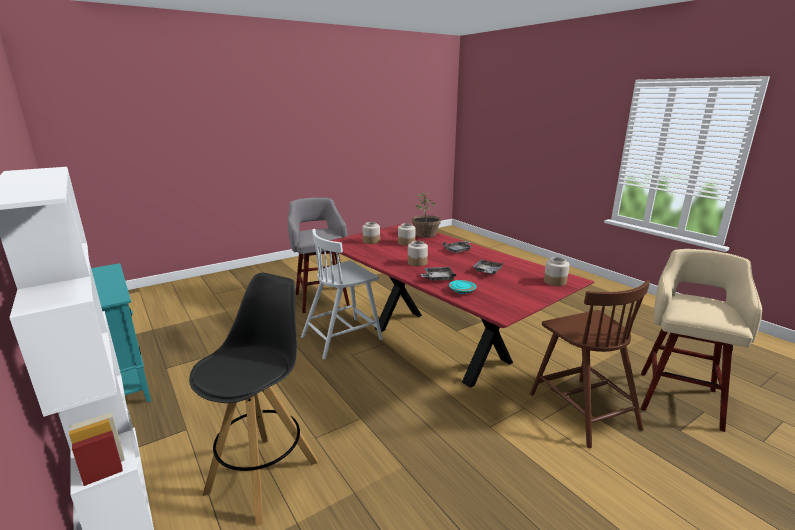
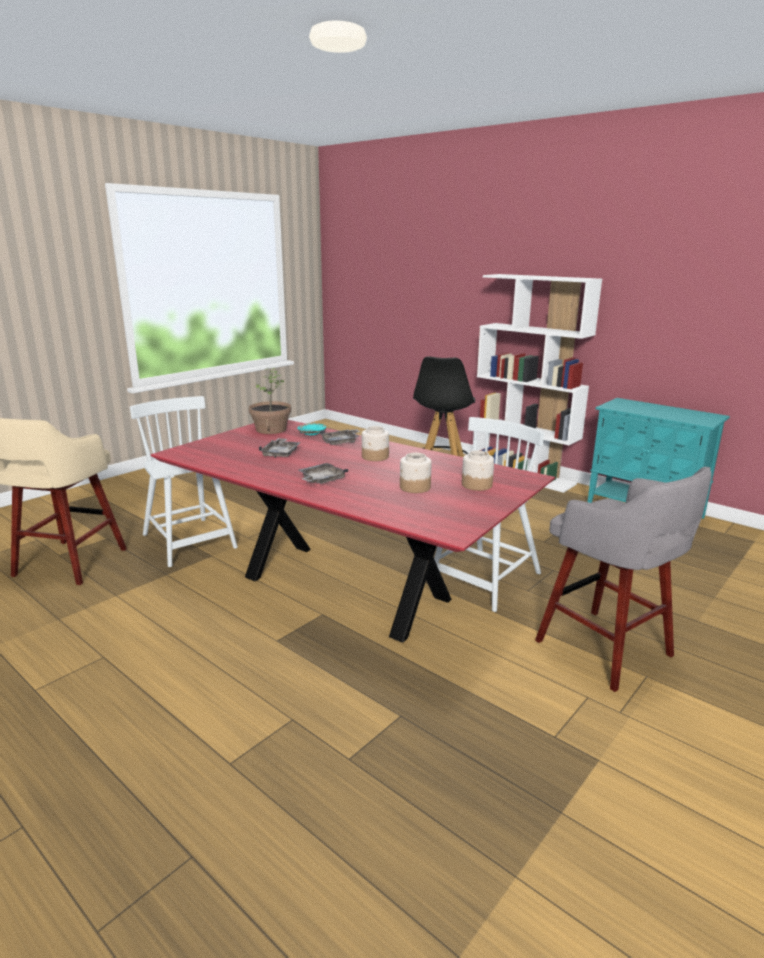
camera: 165 degrees right, 0 degrees up
potted plant [412,192,441,238] -> potted plant moved to [249,368,291,434]
brown chair [530,280,650,448] -> white chair [130,396,238,567]
jar [544,257,569,286] -> none

